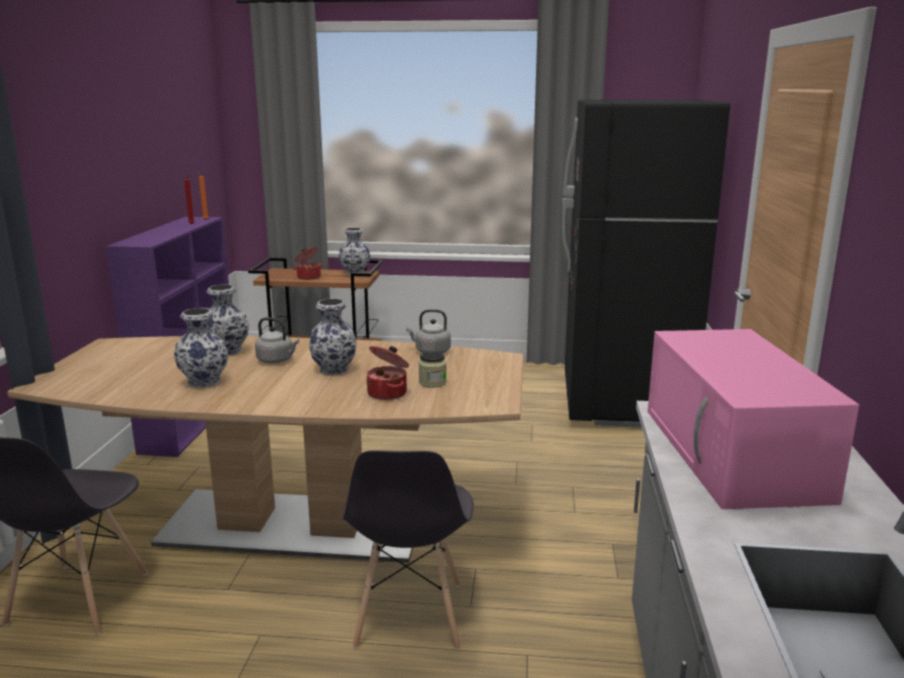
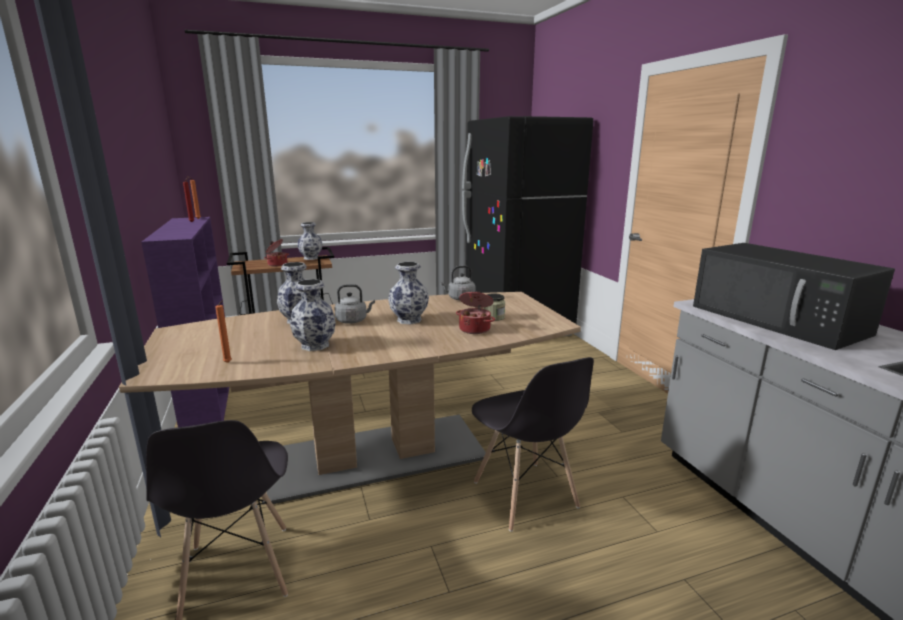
camera: 25 degrees left, 0 degrees up
pink microwave [648,329,859,509] -> black microwave [693,243,895,350]
none -> orange candle [215,301,232,363]

